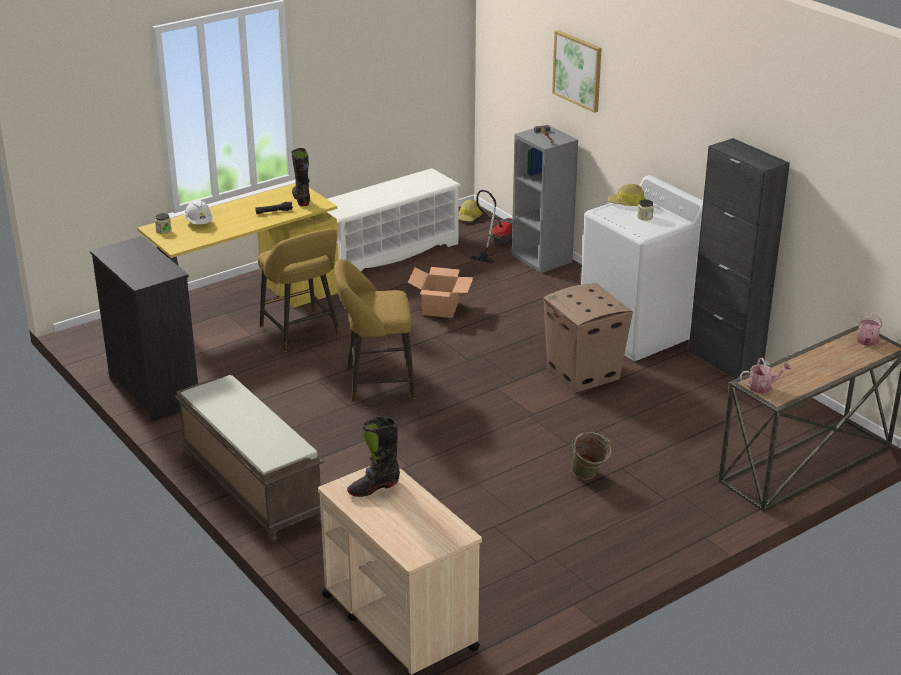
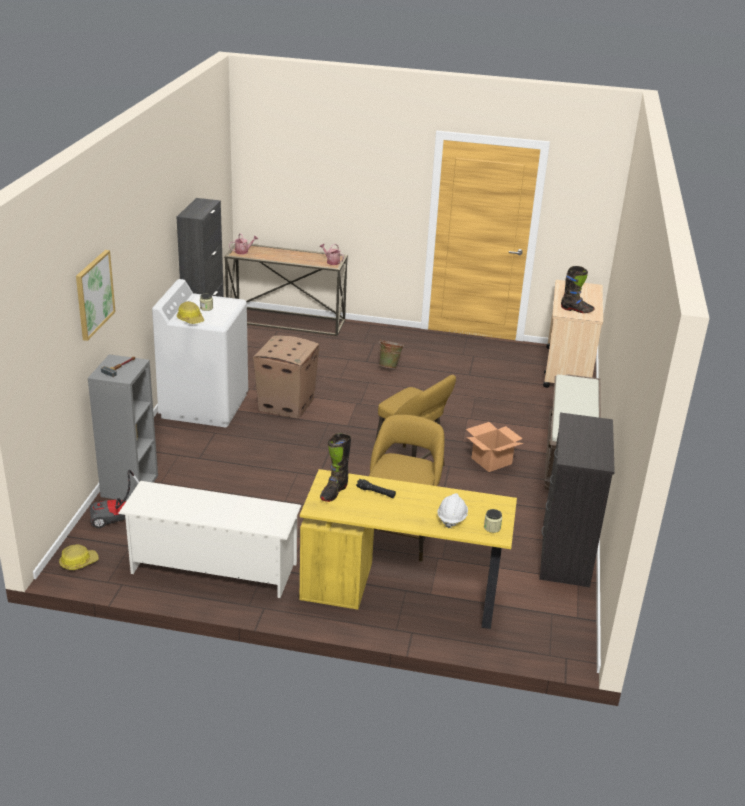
camera: 135 degrees left, 0 degrees up
cardboard box [408,267,474,318] -> cardboard box moved to [466,422,523,472]

